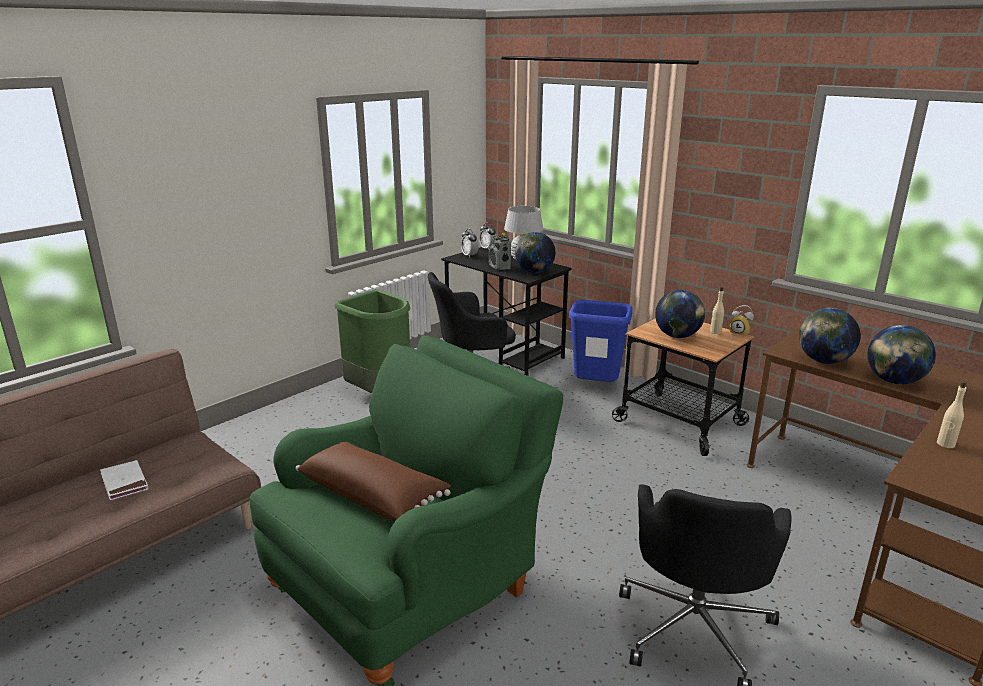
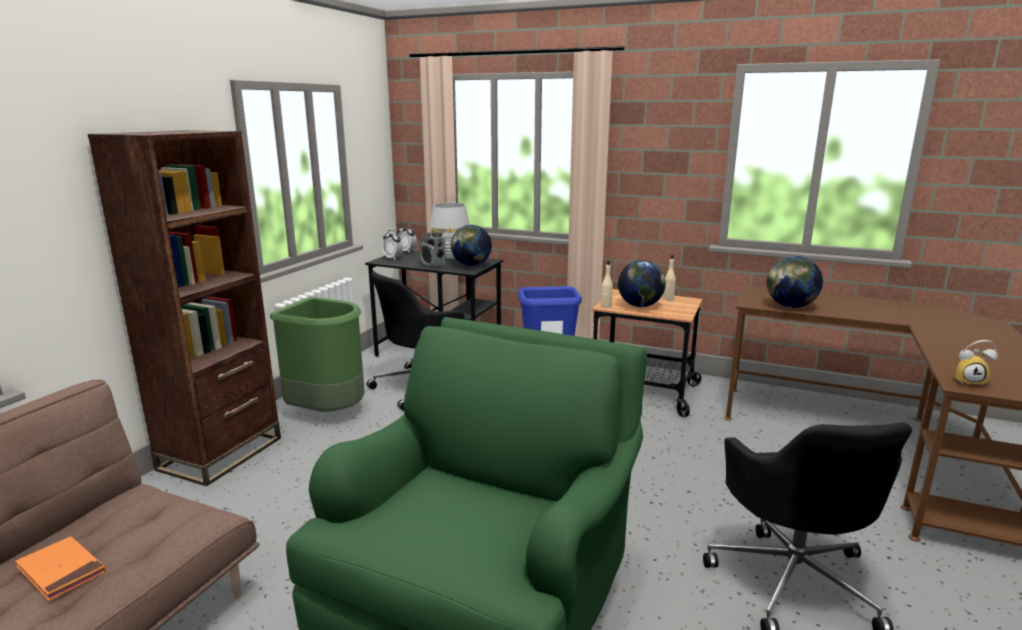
camera: 20 degrees left, 5 degrees down
white book [100,460,148,500] -> orange book [15,537,106,601]
brown pillow [296,441,451,521] -> none
alarm clock [730,305,754,337] -> alarm clock moved to [955,340,998,387]
globe [868,325,936,384] -> none
beige bottle [937,381,967,448] -> beige bottle moved to [601,261,613,308]
none -> brown bookcase [88,130,281,486]

